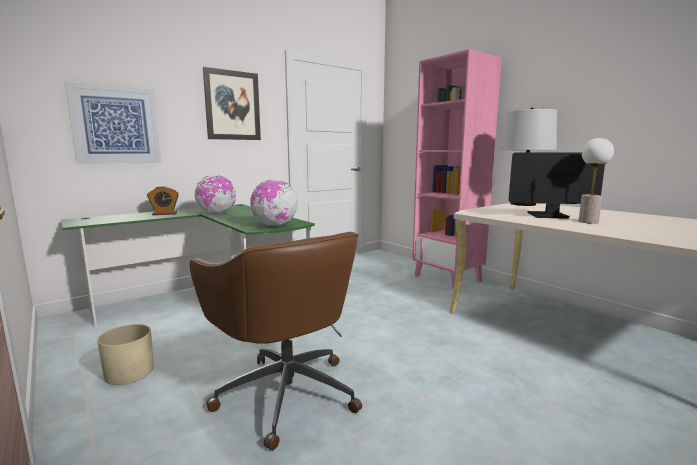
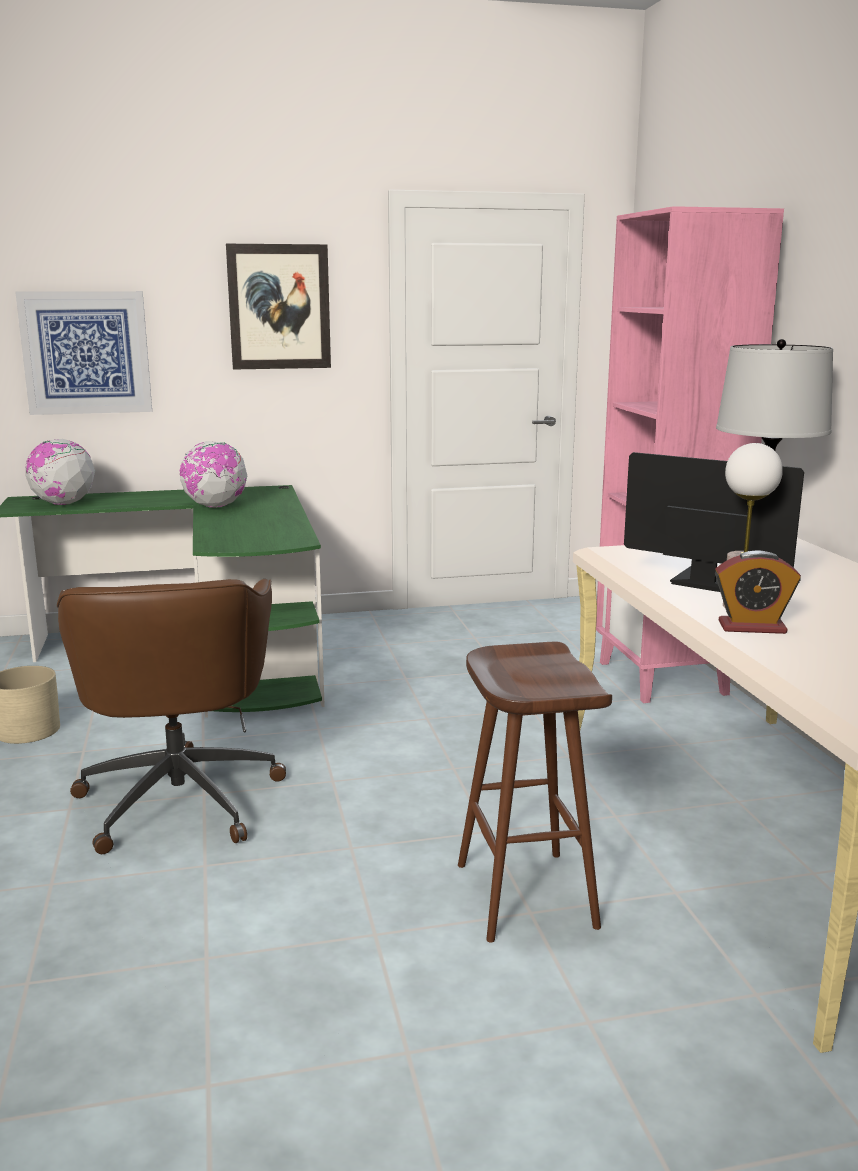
camera: 25 degrees right, 5 degrees up
alarm clock [147,186,179,215] -> alarm clock moved to [715,550,801,634]
globe [250,180,298,226] -> globe moved to [25,439,95,505]
none -> brown stool [458,642,612,943]

